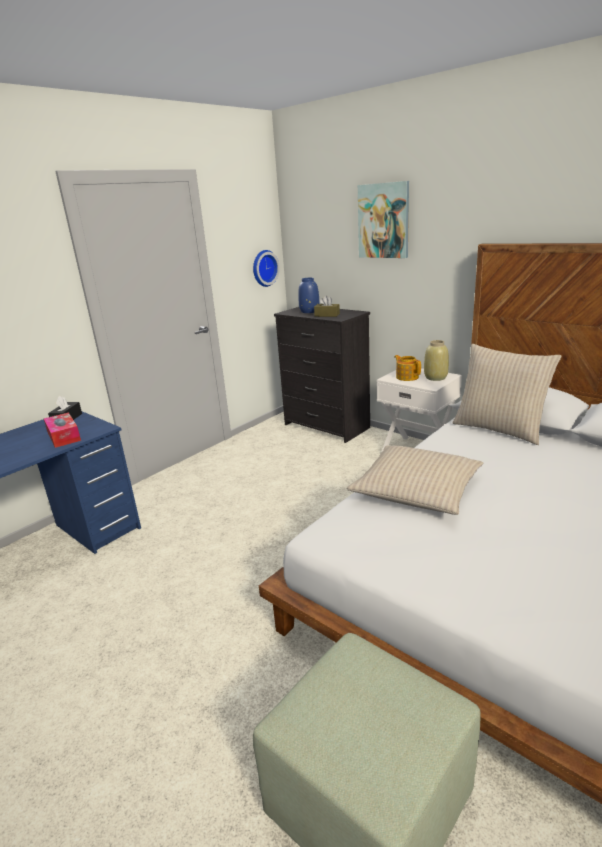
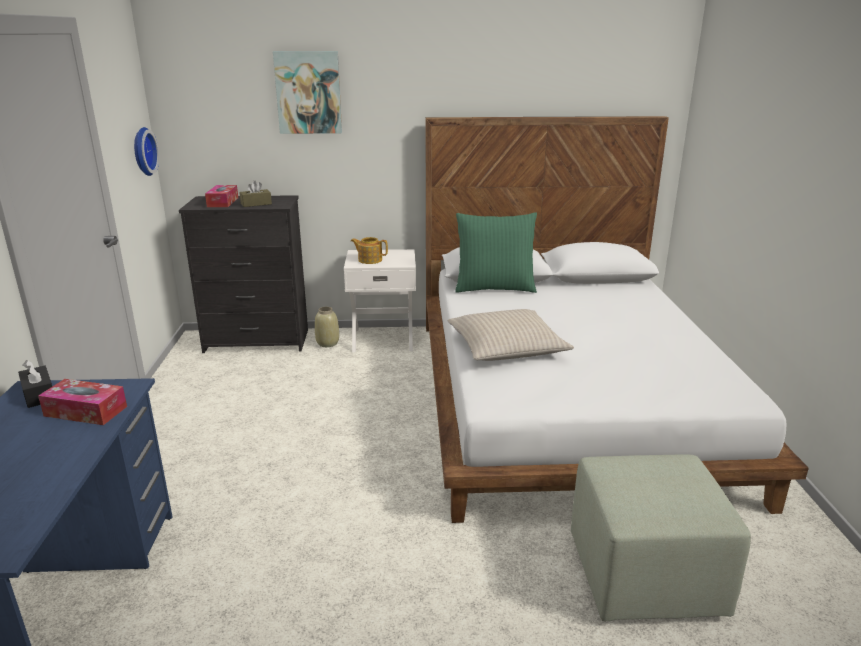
camera: 45 degrees left, 0 degrees up
blue vase [298,278,320,313] -> tissue box [205,185,238,207]
beige vase [424,340,449,381] -> beige vase moved to [315,307,339,347]
beige pillow [453,344,561,445] -> green pillow [455,212,537,293]

